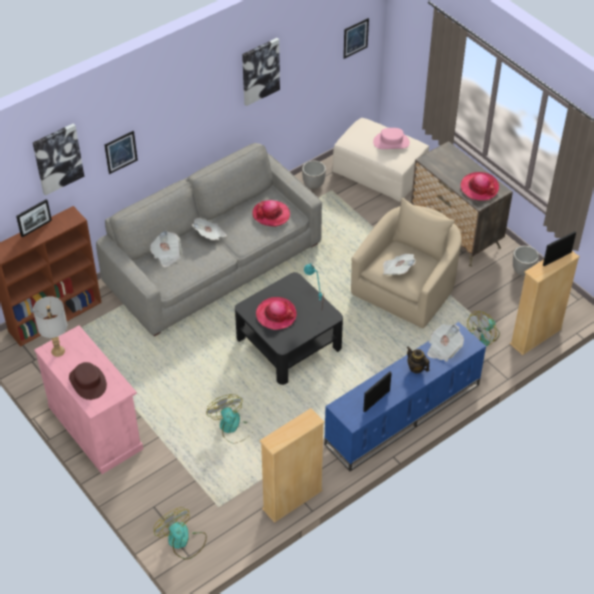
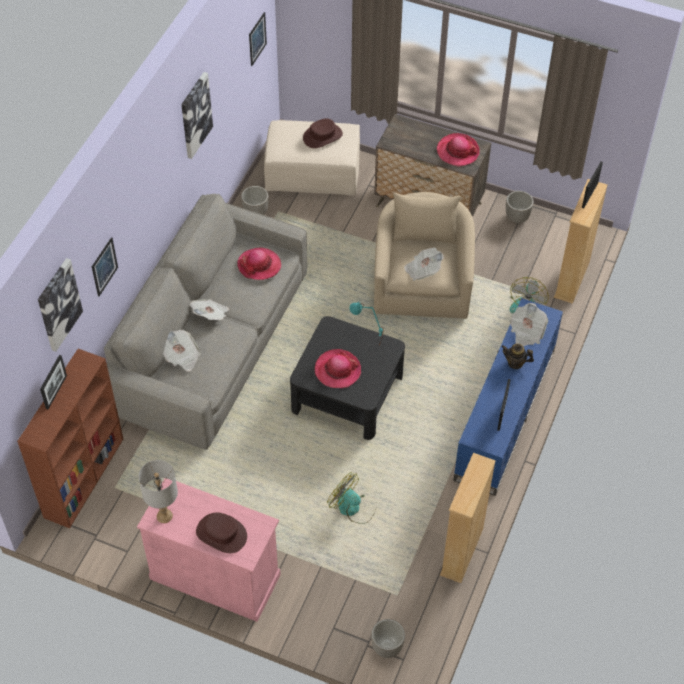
camera: 30 degrees left, 5 degrees up
fan [154,507,207,559] -> planter [371,619,405,658]
pink hat [373,128,410,149] -> brown hat [303,118,343,148]

